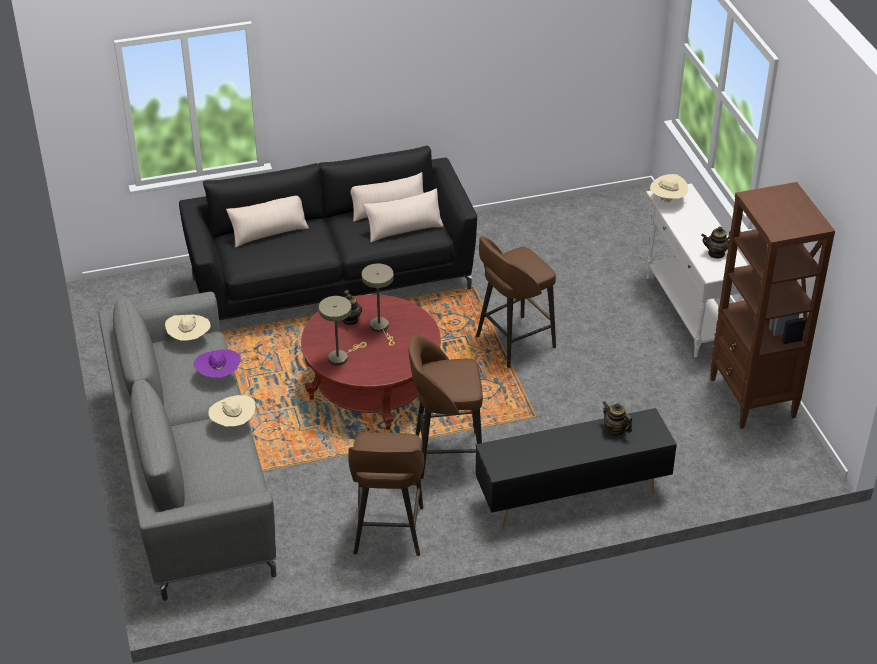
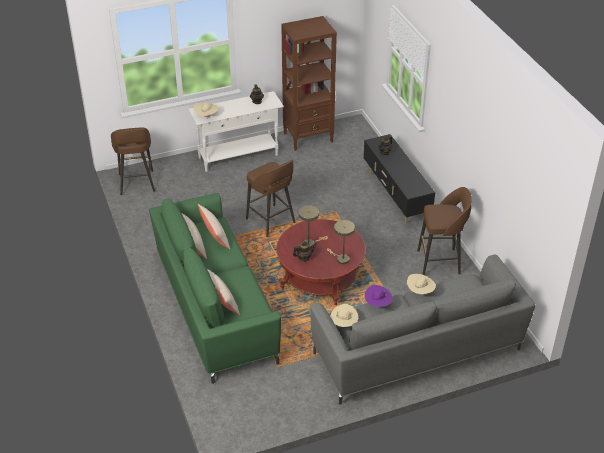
camera: 95 degrees left, 0 degrees up
black sofa [179,146,477,320] -> green sofa [149,193,281,384]
brown stool [408,334,483,479] -> brown stool moved to [111,127,155,195]

